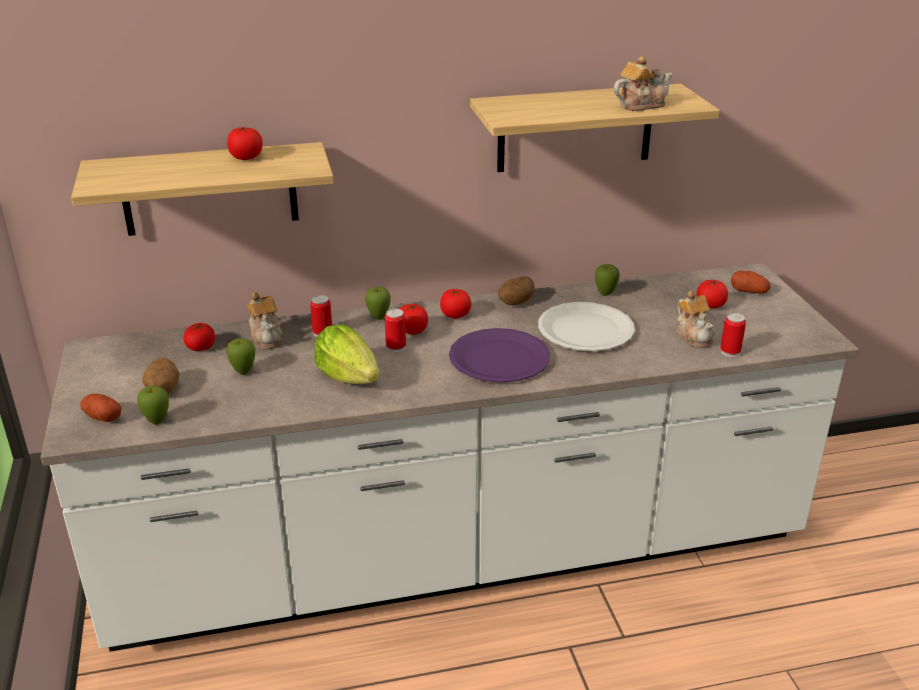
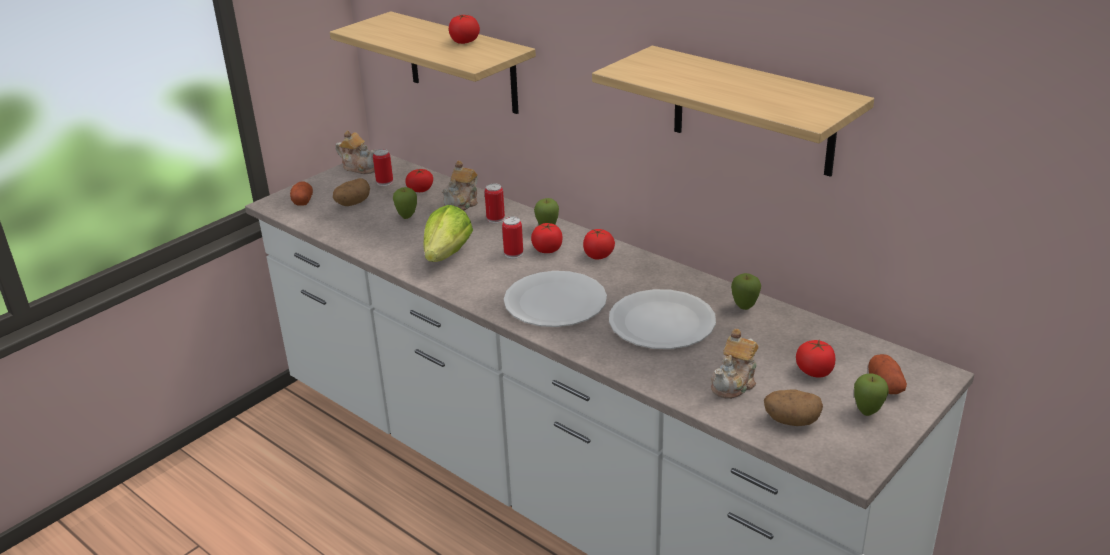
camera: 55 degrees right, 0 degrees up
apple [137,385,169,425] -> apple moved to [854,373,889,416]
purple plate [449,328,550,383] -> white plate [504,271,607,327]
potato [498,276,535,305] -> potato moved to [764,390,823,426]
teapot [614,56,673,111] -> teapot moved to [336,130,376,174]
can [720,313,746,357] -> can moved to [373,149,393,186]

